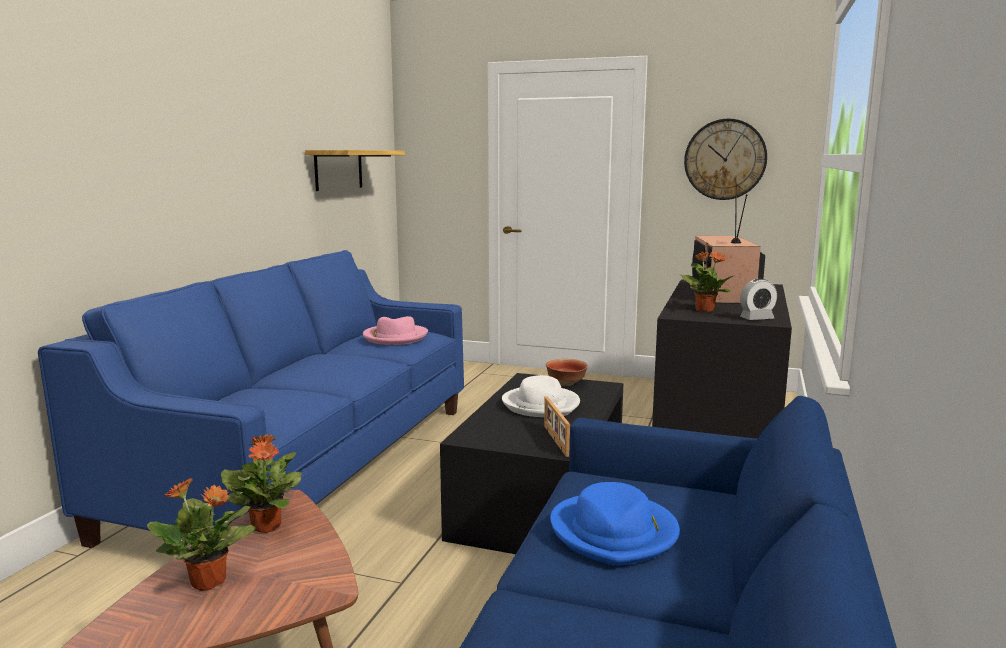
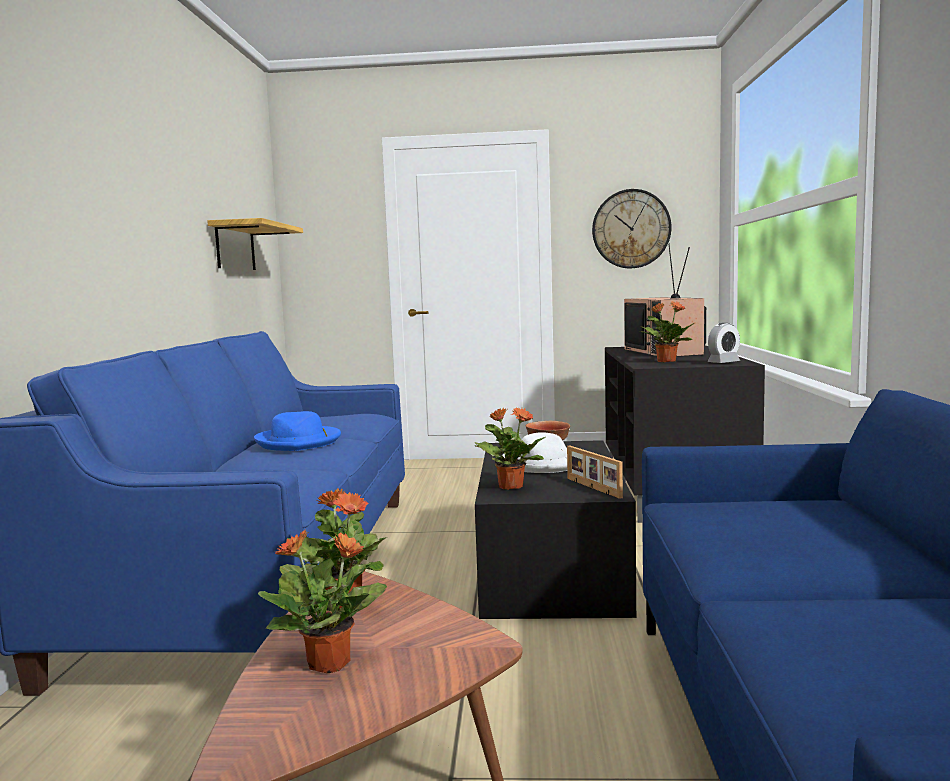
camera: 15 degrees left, 5 degrees down
pink hat [363,316,428,345] -> none
blue hat [550,482,680,566] -> blue hat moved to [254,411,341,451]
none -> potted plant [475,408,546,490]

